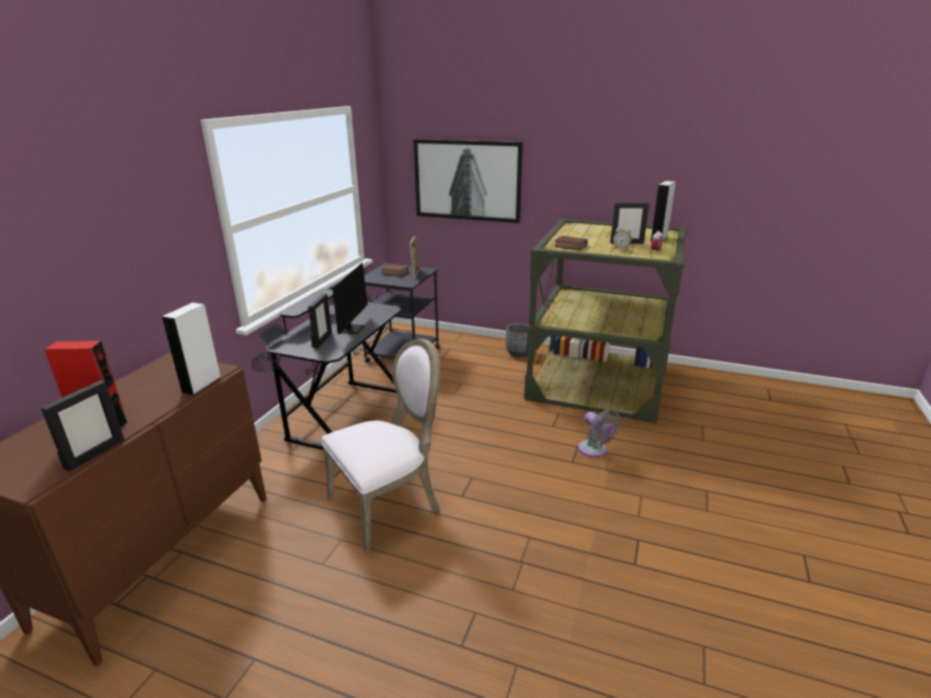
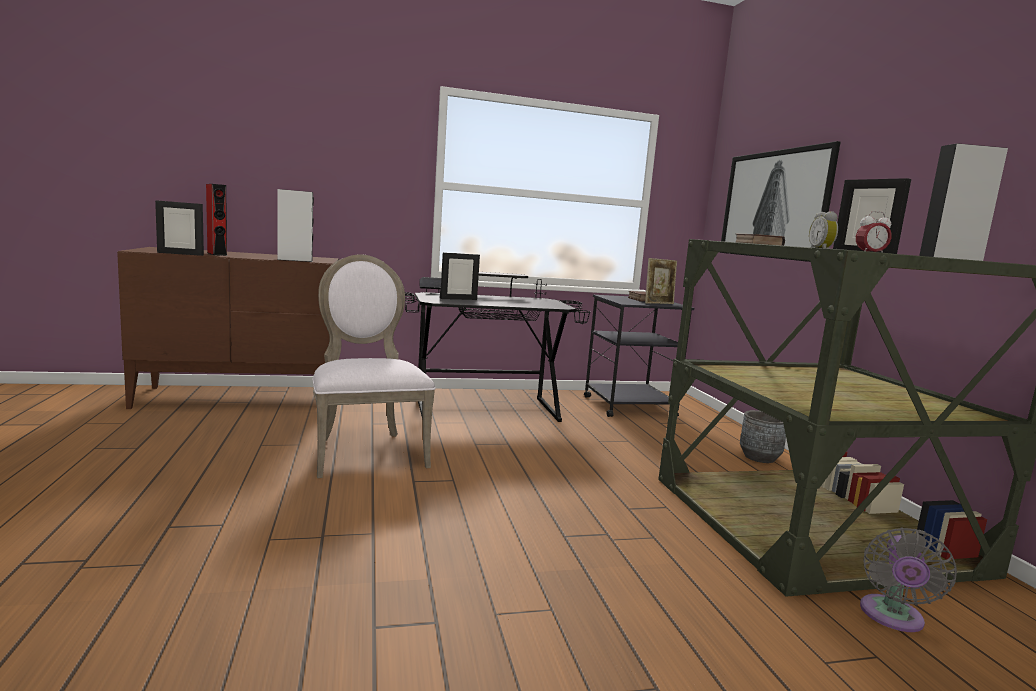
camera: 55 degrees right, 15 degrees down
white chair [321,339,440,553] -> white chair turned 135 degrees counterclockwise [313,254,435,478]
monitor [333,262,369,334] -> none
grey fan [578,409,620,458] -> grey fan moved to [860,528,957,632]

